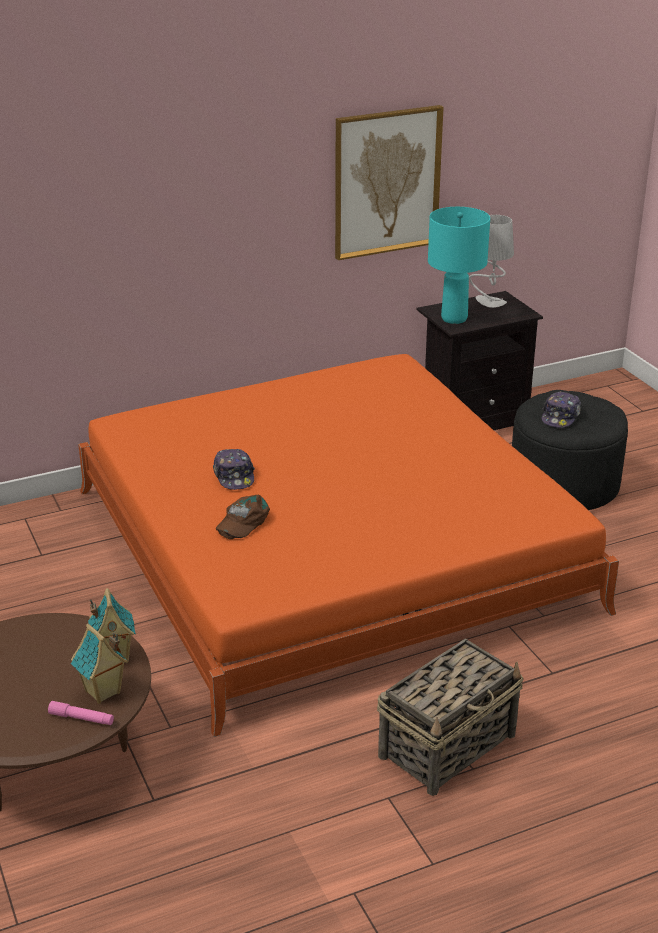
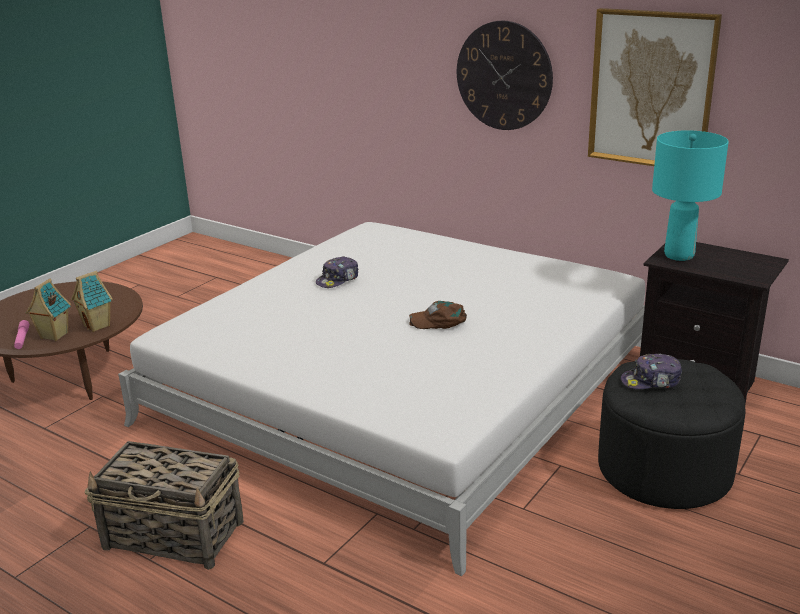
camera: 60 degrees right, 5 degrees down
orange bed [78,354,619,737] -> white bed [118,222,645,576]
brown cap [216,494,270,539] -> brown cap moved to [409,301,467,329]
grey table lamp [469,215,514,308] -> none
none -> wall clock [457,21,553,130]

